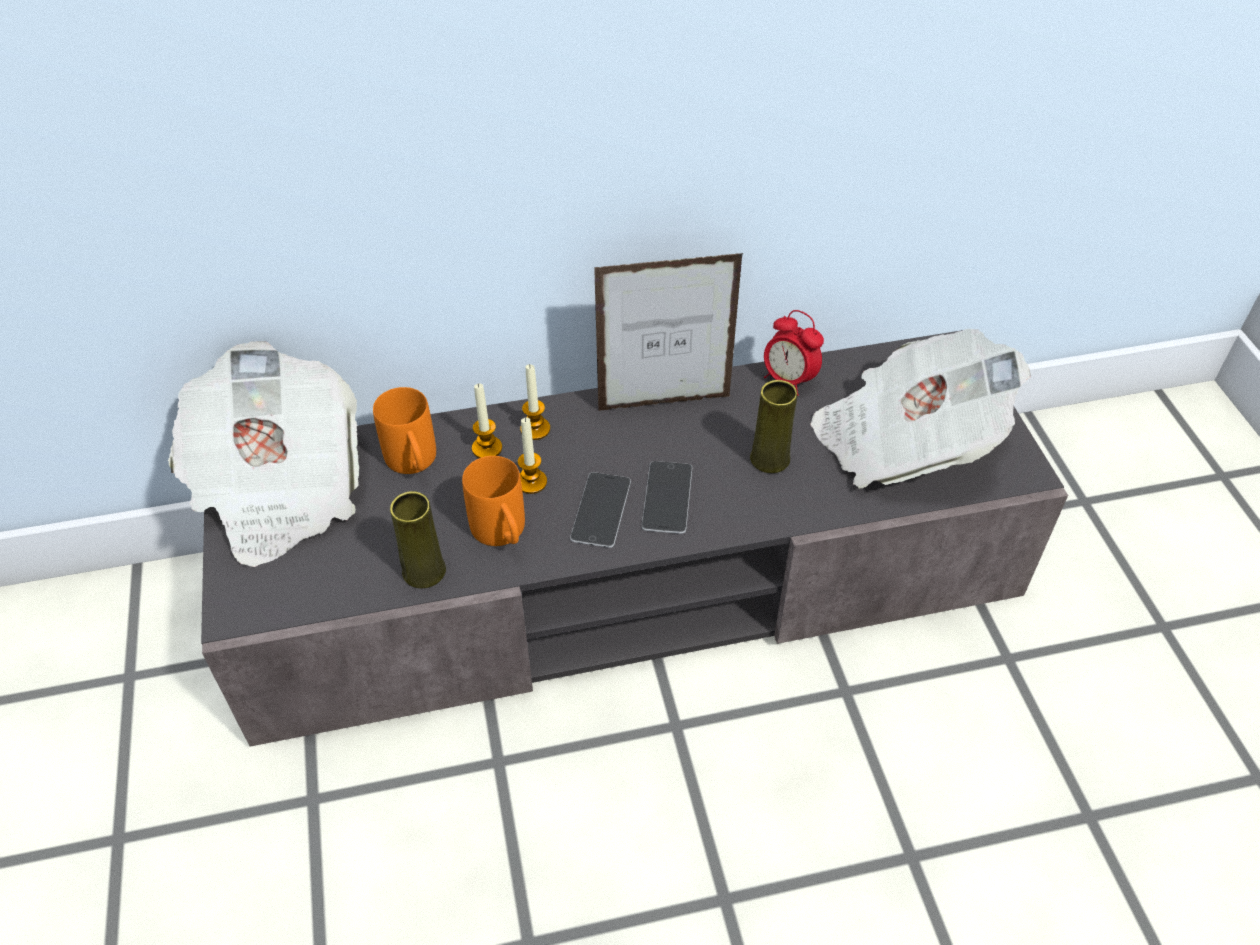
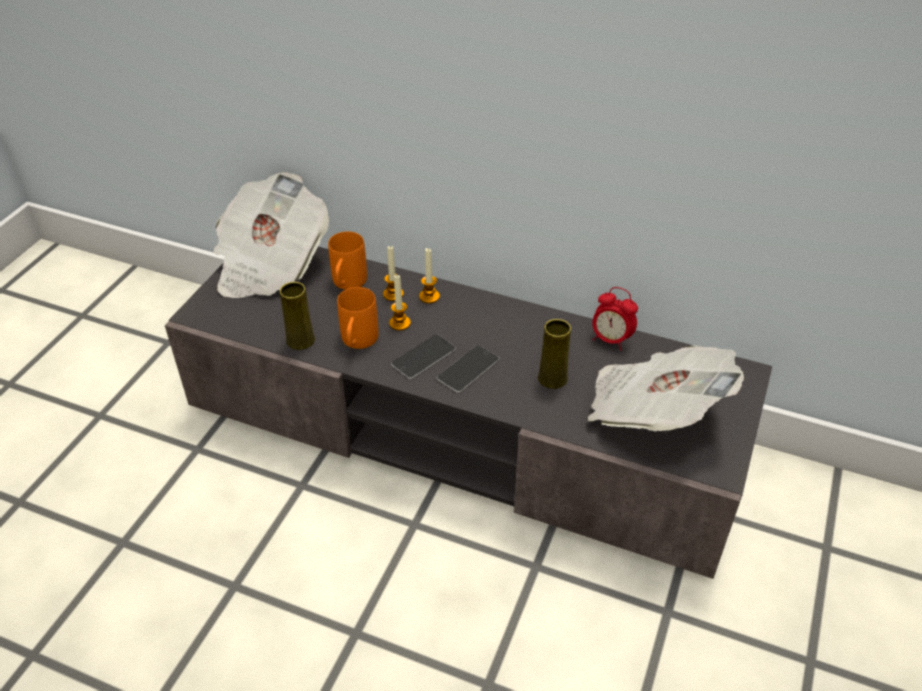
camera: 35 degrees right, 5 degrees down
picture frame [594,253,743,411] -> none
alarm clock [764,310,824,396] -> alarm clock turned 45 degrees counterclockwise [592,287,638,351]

